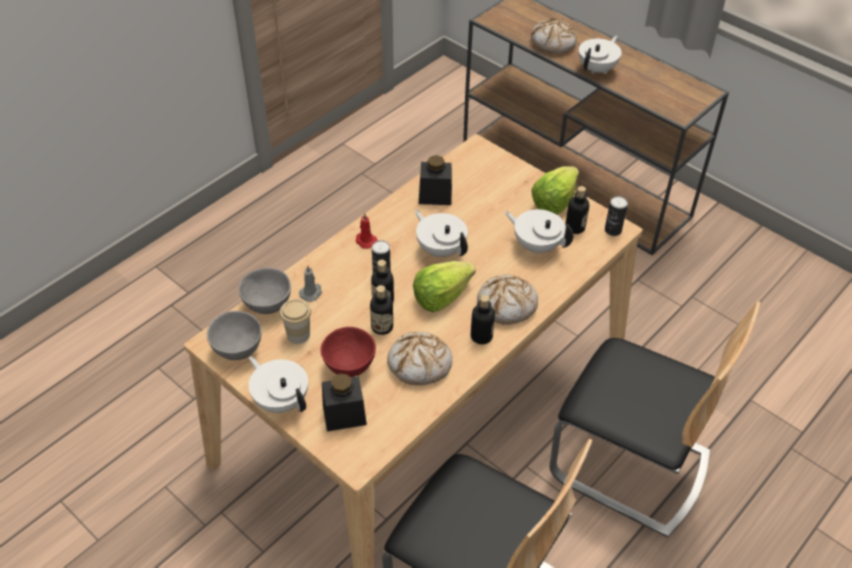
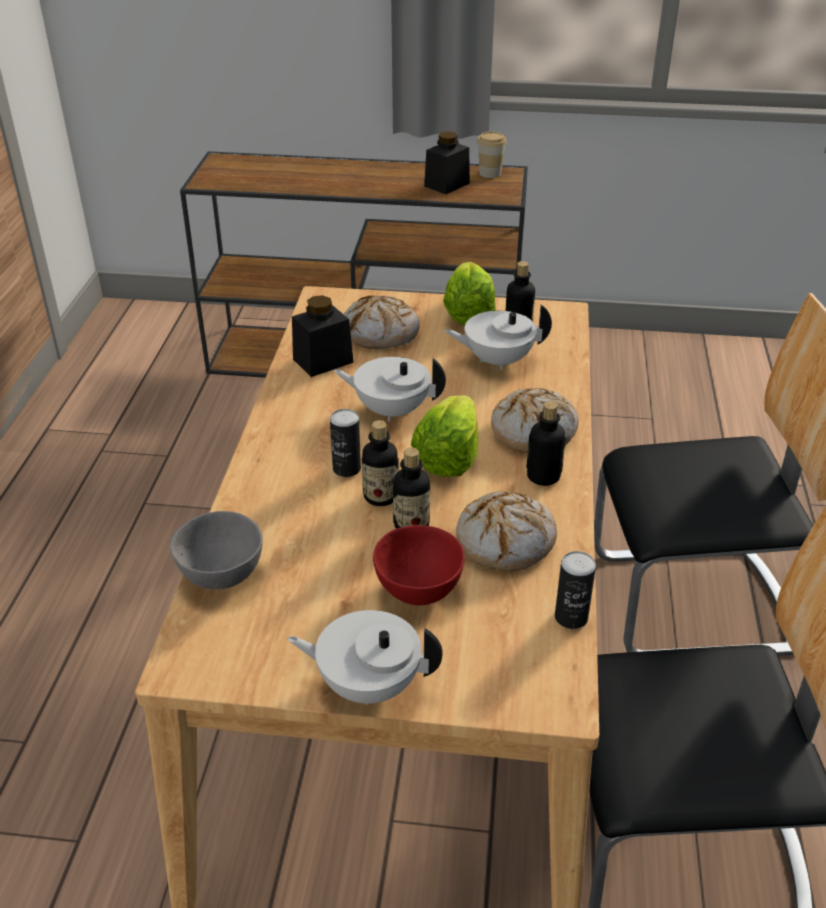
camera: 35 degrees left, 10 degrees down
grey bowl [207,311,262,360] -> none
cup [280,299,311,344] -> cup moved to [477,131,507,178]
grey candle [299,265,322,302] -> none
black jar [322,373,367,432] -> black jar moved to [424,131,470,194]
red candle [356,213,377,249] -> none
bread [531,18,577,53] -> bread moved to [344,295,420,349]
white teapot [579,36,622,74] -> none
can [605,196,628,236] -> can moved to [555,551,596,629]

